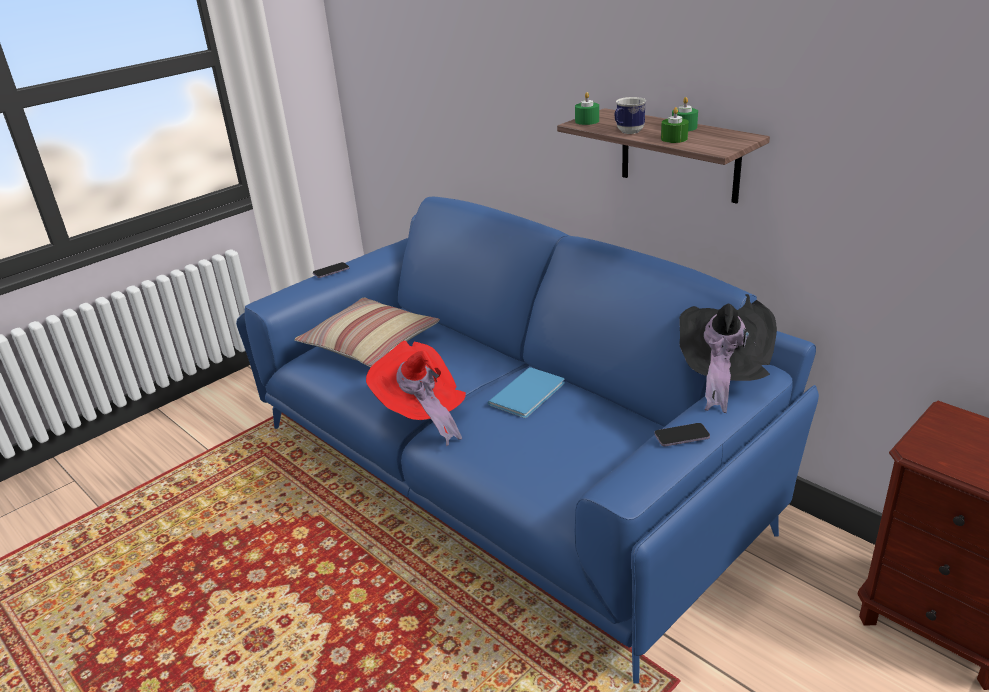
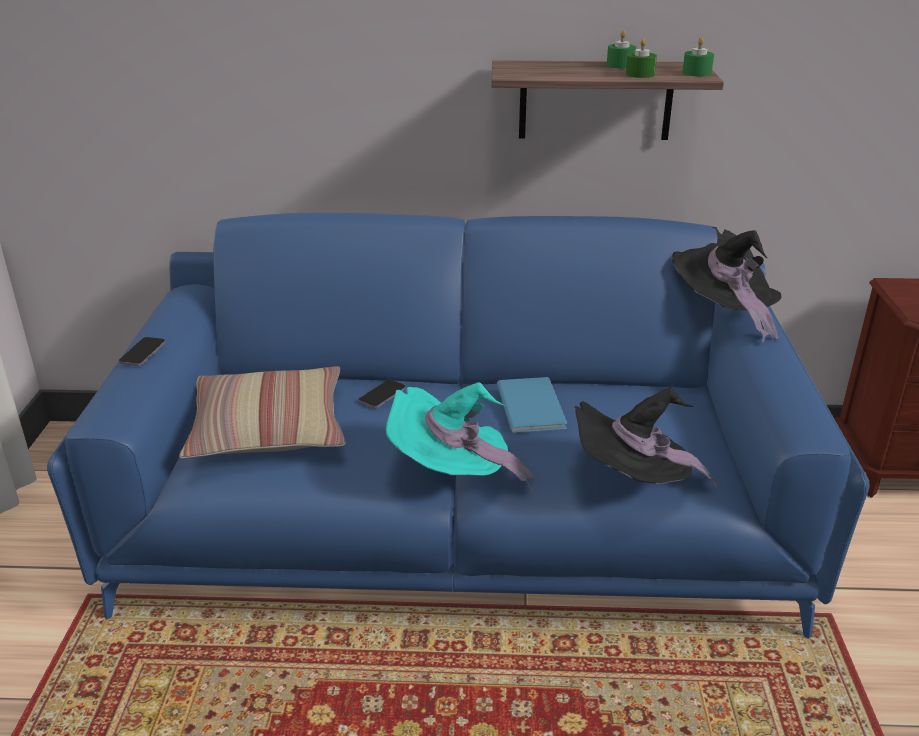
camera: 45 degrees left, 0 degrees up
red hat [366,341,466,446] -> turquoise hat [386,382,534,491]
green candle [575,92,599,125] -> green candle moved to [682,37,714,76]
mug [615,97,646,134] -> none
phone [654,423,710,446] -> phone moved to [359,379,406,408]
none -> black hat [574,387,717,488]

